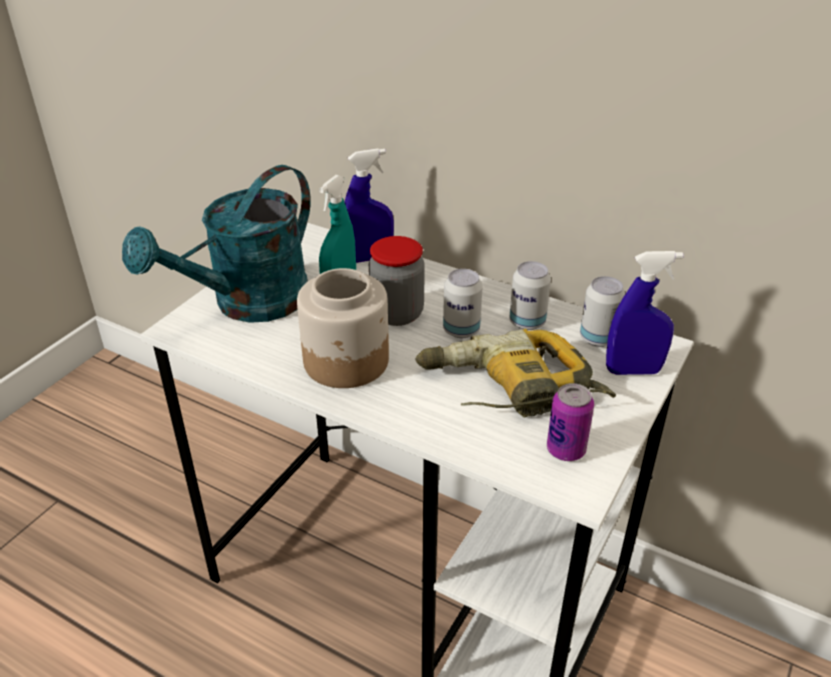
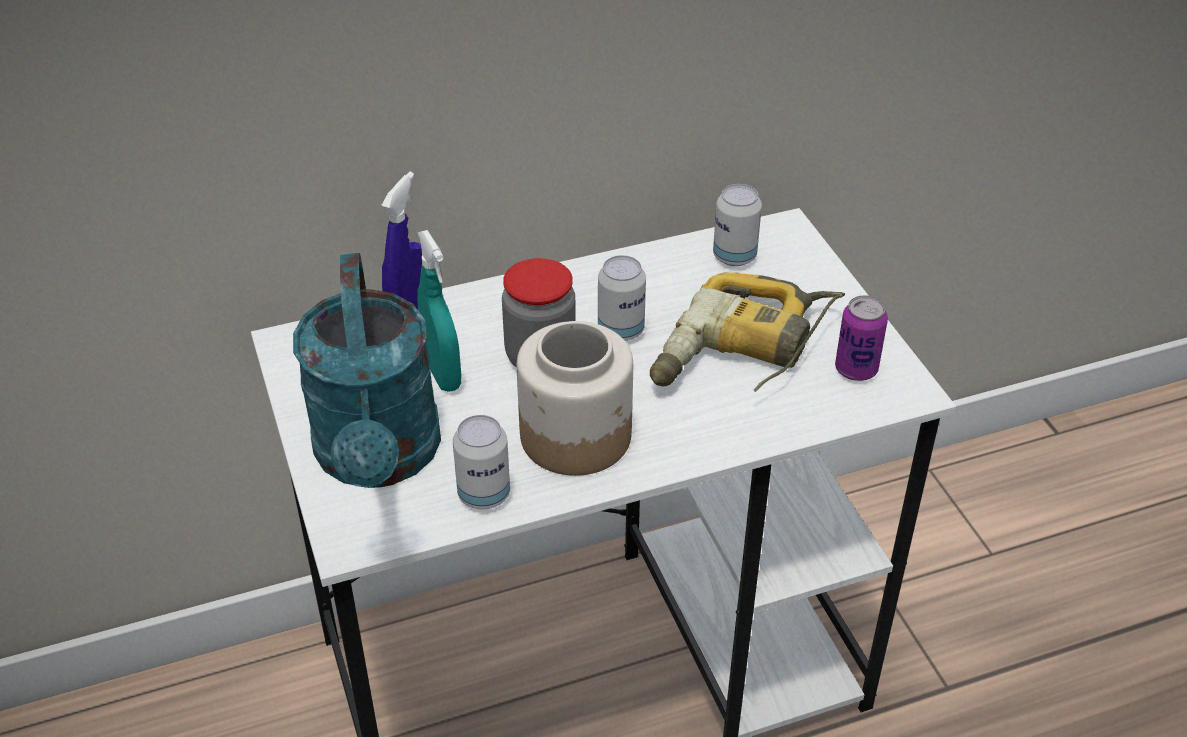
camera: 50 degrees left, 5 degrees up
can [509,261,551,330] -> can moved to [453,415,510,509]
blue spray bottle [606,251,683,375] -> none

